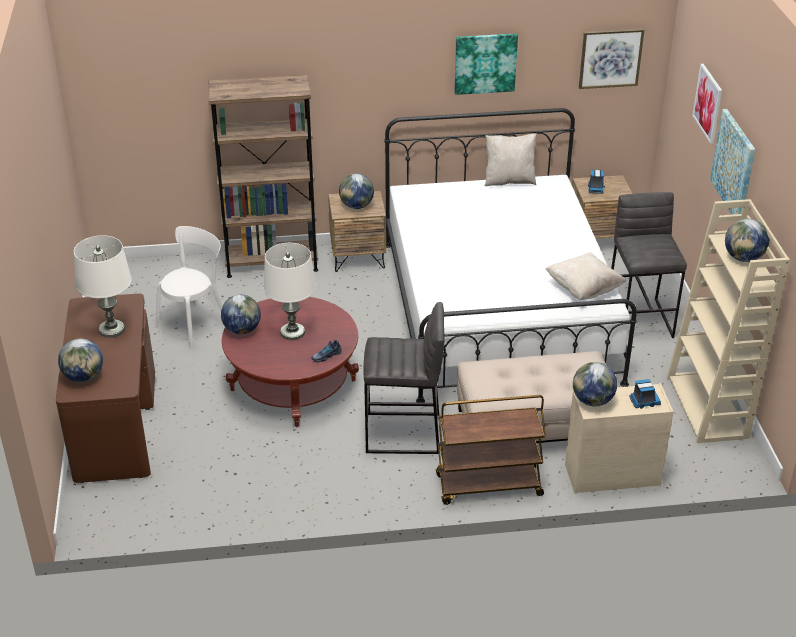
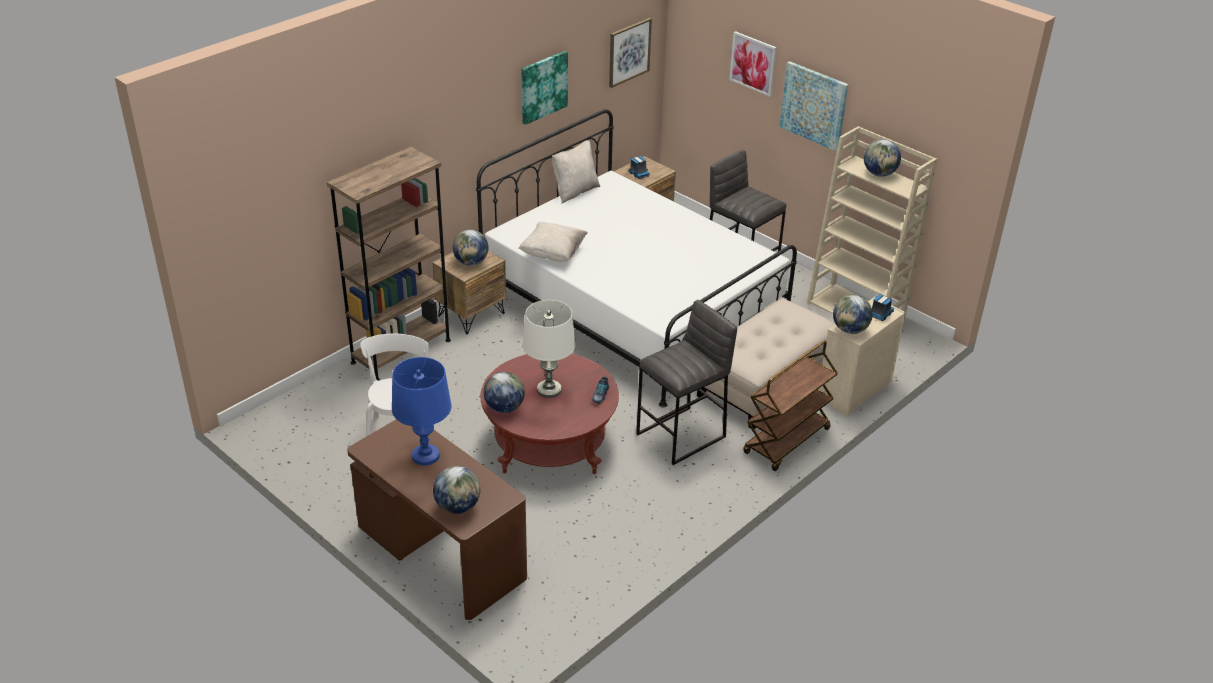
camera: 40 degrees left, 0 degrees up
white table lamp [74,235,132,338] -> blue table lamp [392,357,451,465]
beige pillow [545,252,627,300] -> beige pillow moved to [519,222,587,262]

